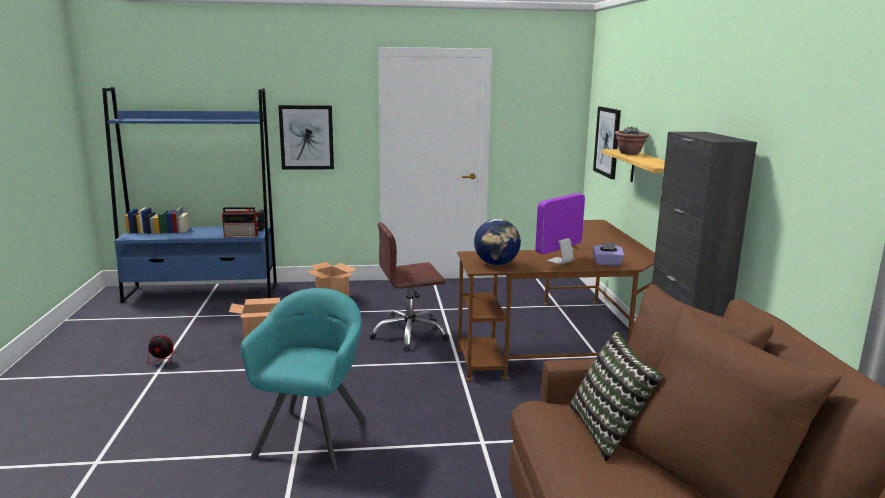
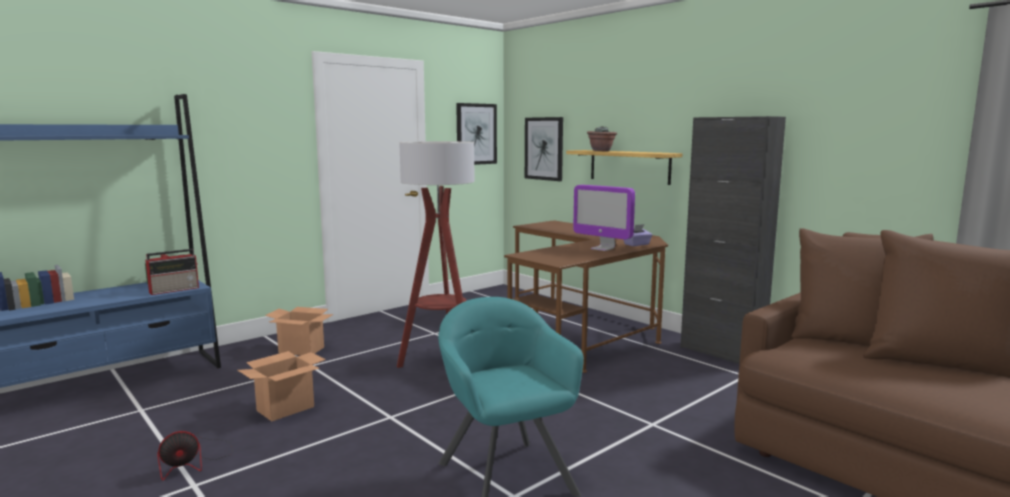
camera: 35 degrees left, 5 degrees down
picture [278,105,334,170] -> picture moved to [456,103,497,165]
brown office chair [369,222,449,351] -> floor lamp [397,141,474,368]
globe [474,219,521,265] -> none
monitor [535,194,585,265] -> monitor turned 60 degrees counterclockwise [573,185,635,251]
pillow [570,332,663,461] -> none

